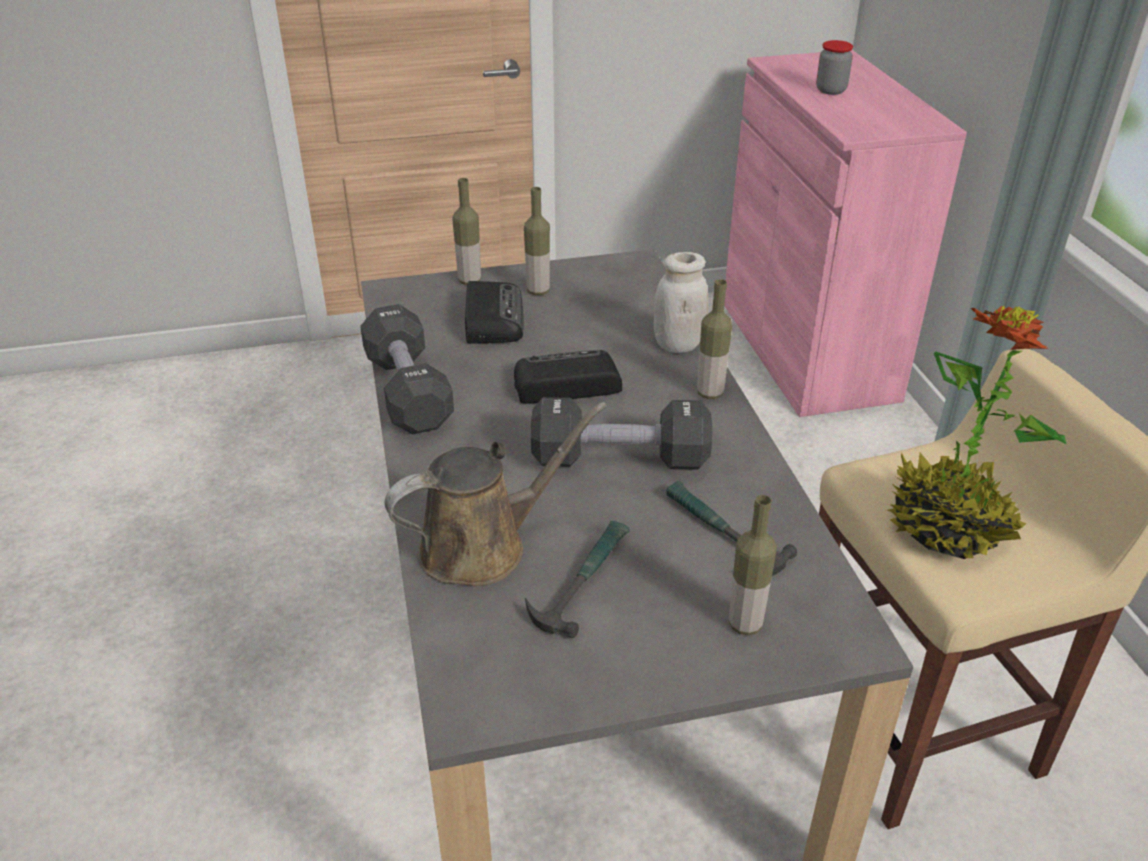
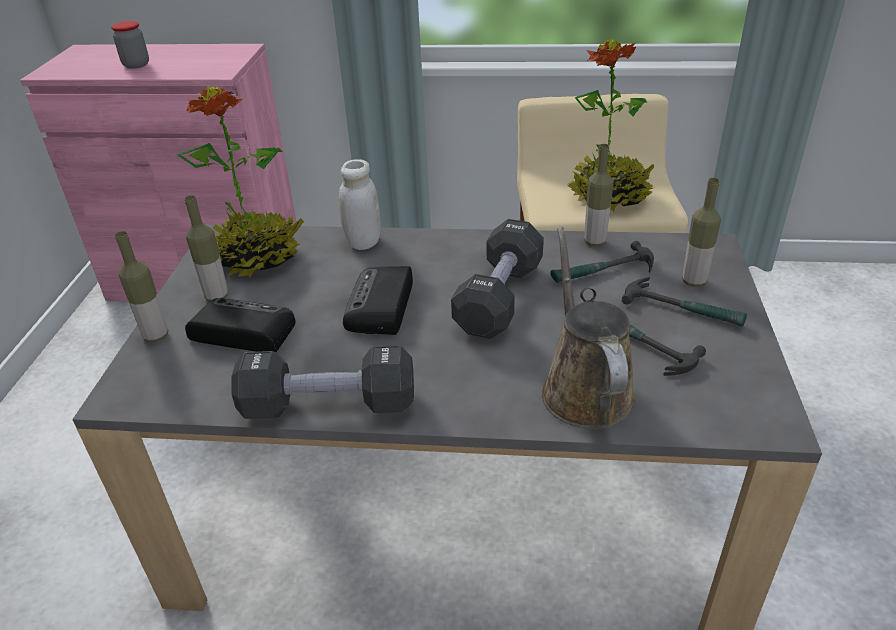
camera: 70 degrees left, 0 degrees up
bottle [697,279,732,399] -> bottle moved to [584,144,614,246]
none -> potted plant [177,86,304,277]
none -> hammer [622,277,747,326]

